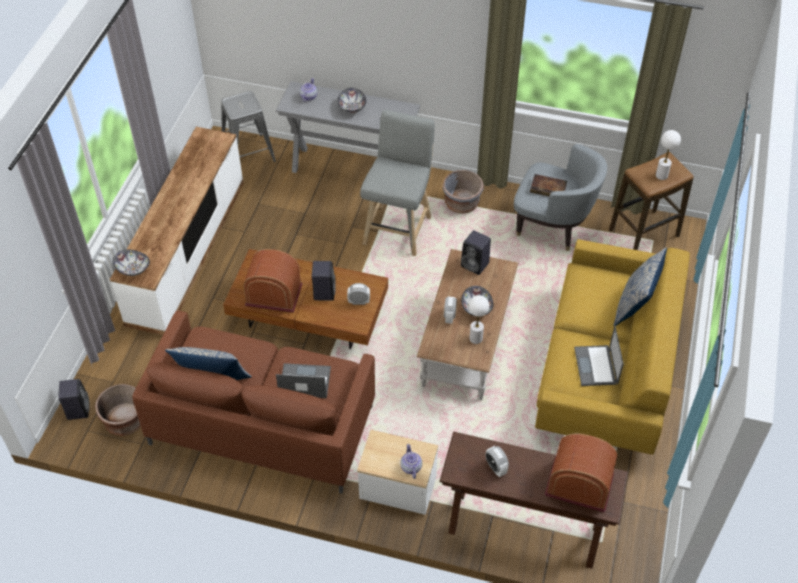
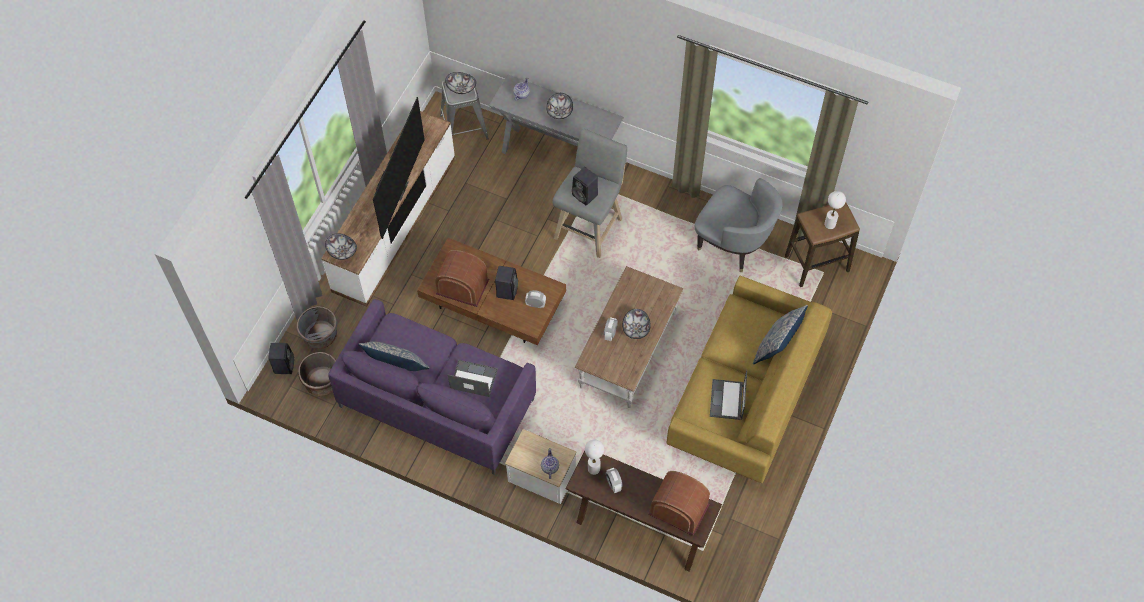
camera: 10 degrees right, 10 degrees up
brown sofa [132,311,375,494] -> purple sofa [328,299,536,475]
grey planter [443,170,484,213] -> grey planter moved to [296,306,337,349]
black speaker [461,230,491,275] -> black speaker moved to [572,167,598,206]
white table lamp [469,295,489,344] -> white table lamp moved to [585,440,604,475]
book [530,174,567,196] -> none
none -> television [373,97,425,239]
none -> bowl [445,72,476,94]

